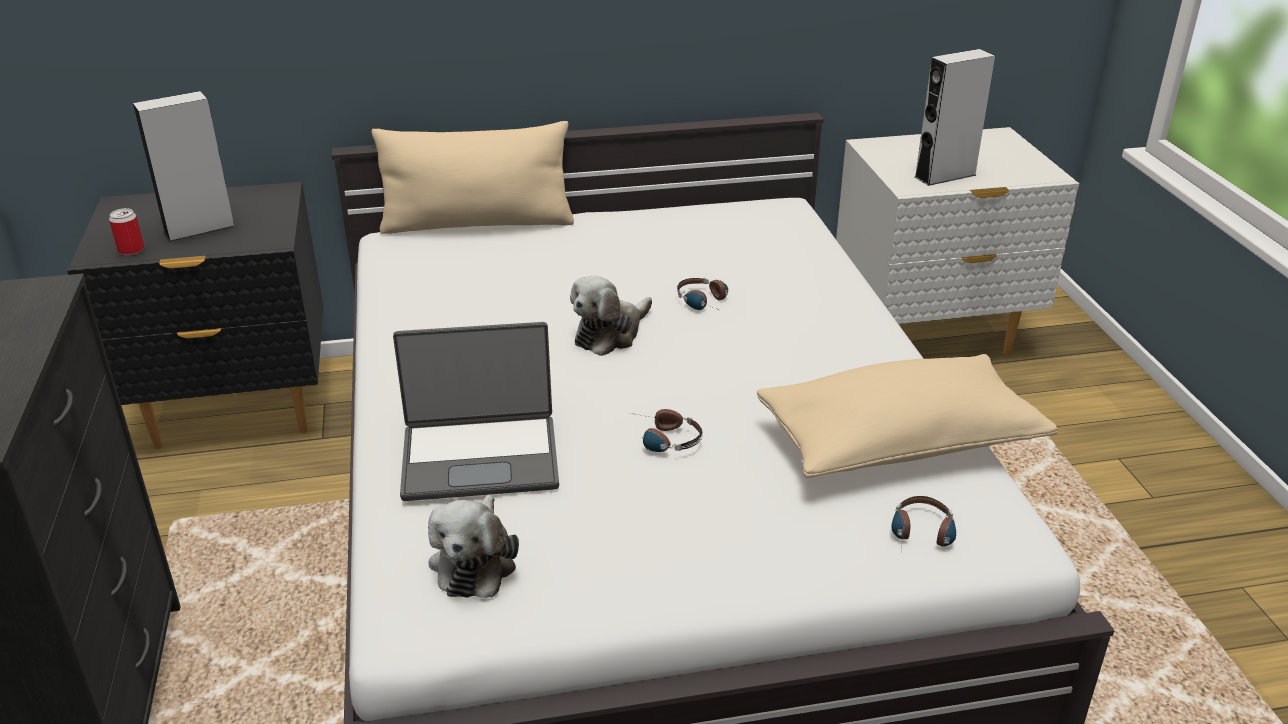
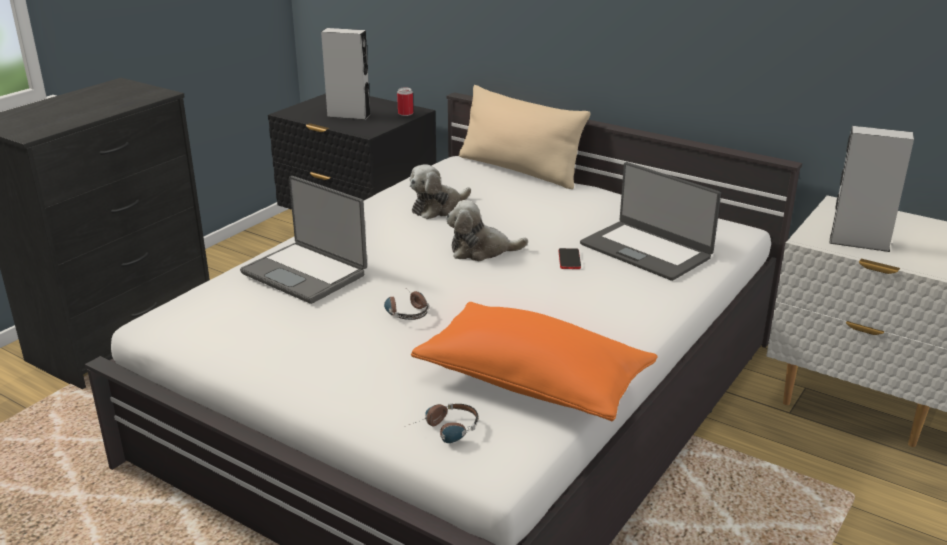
camera: 45 degrees right, 5 degrees down
can [109,208,144,255] -> can moved to [397,88,413,116]
plush toy [428,494,519,598] -> plush toy moved to [410,164,471,219]
headphones [677,278,728,310] -> phone [559,248,581,269]
beige pillow [757,354,1058,478] -> orange pillow [411,302,657,421]
none -> laptop [580,162,721,281]

